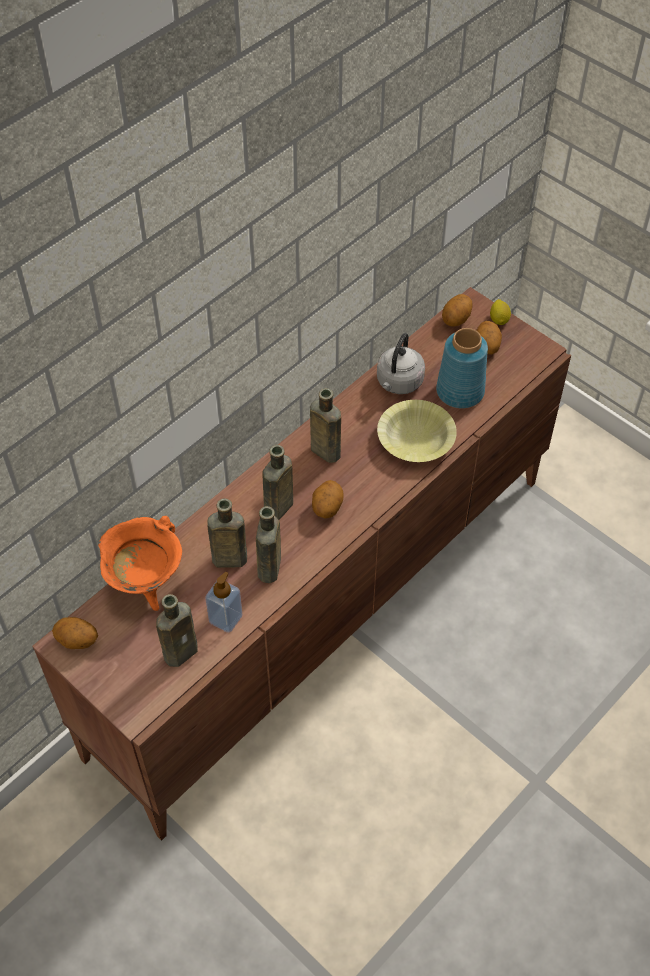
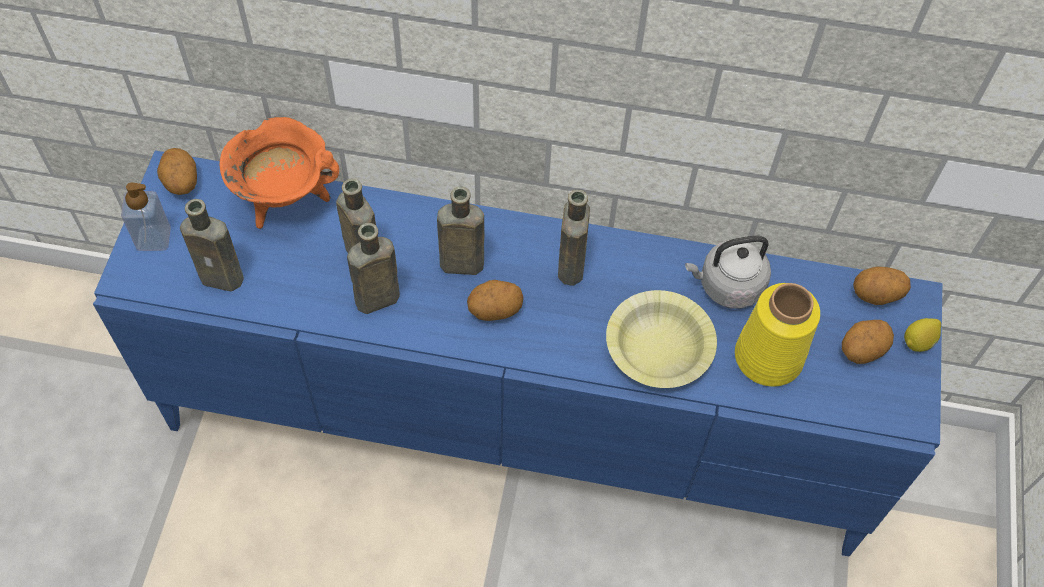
camera: 55 degrees right, 5 degrees up
brown cabinet [32,287,571,841] -> blue cabinet [93,150,942,557]
soap dispenser [205,572,242,632] -> soap dispenser moved to [121,182,171,251]
blue vase [436,328,488,408] -> yellow vase [735,283,820,387]

